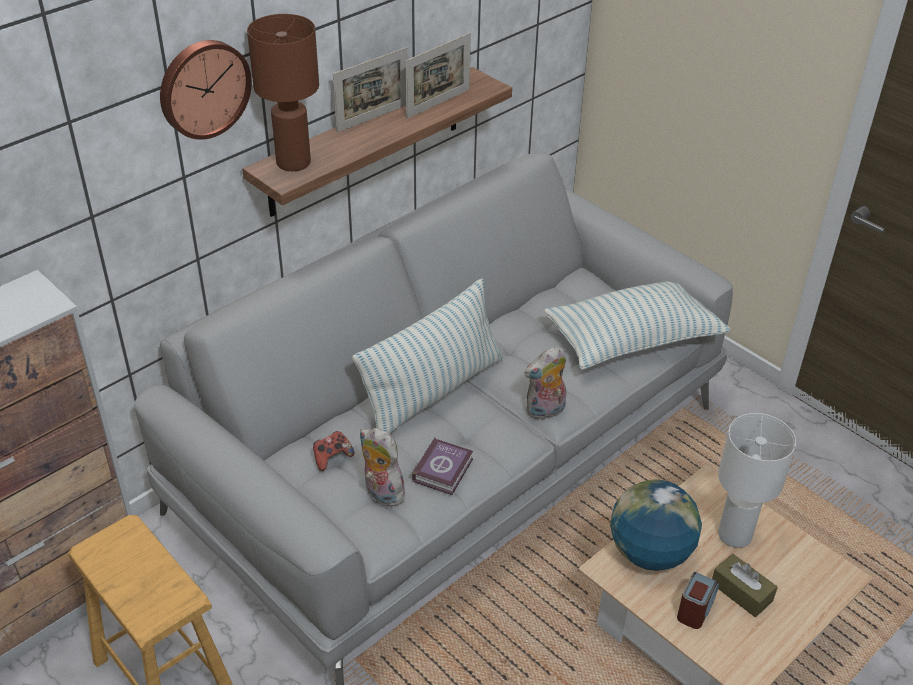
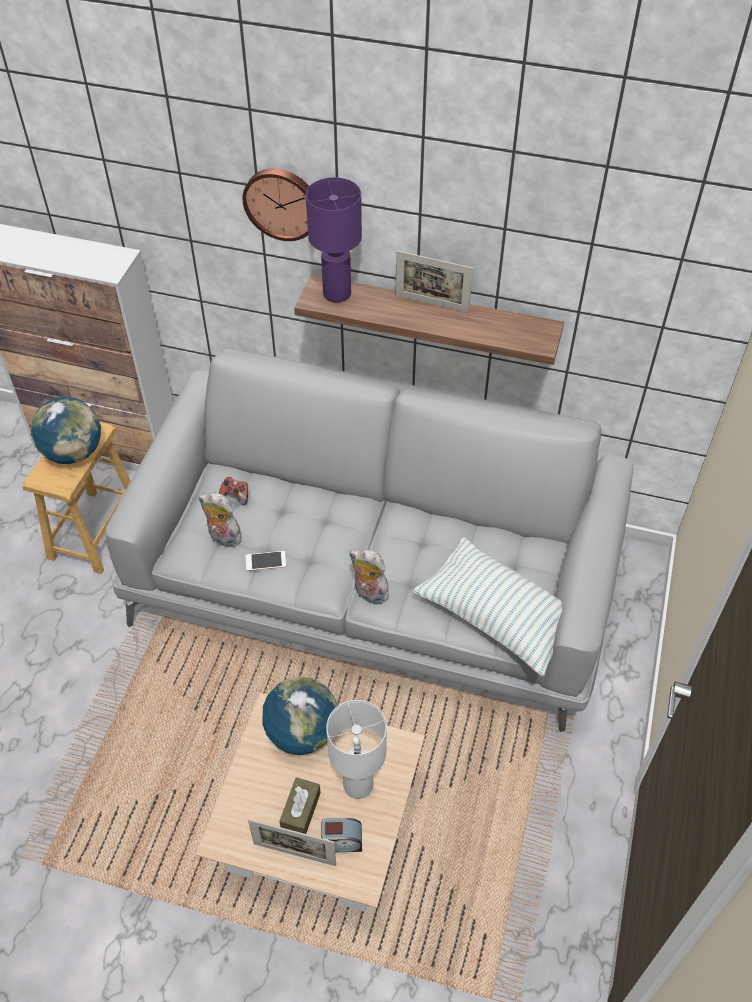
camera: 60 degrees right, 10 degrees up
brown table lamp [247,14,319,171] -> purple table lamp [306,177,362,303]
pillow [352,278,503,434] -> none
plush toy [360,428,406,507] -> plush toy turned 75 degrees counterclockwise [198,492,242,547]
picture frame [405,33,471,119] -> picture frame moved to [248,819,336,866]
book [412,438,473,495] -> phone [246,551,286,571]
alarm clock [677,572,719,629] -> alarm clock moved to [321,818,362,852]
none -> globe [31,397,101,464]

